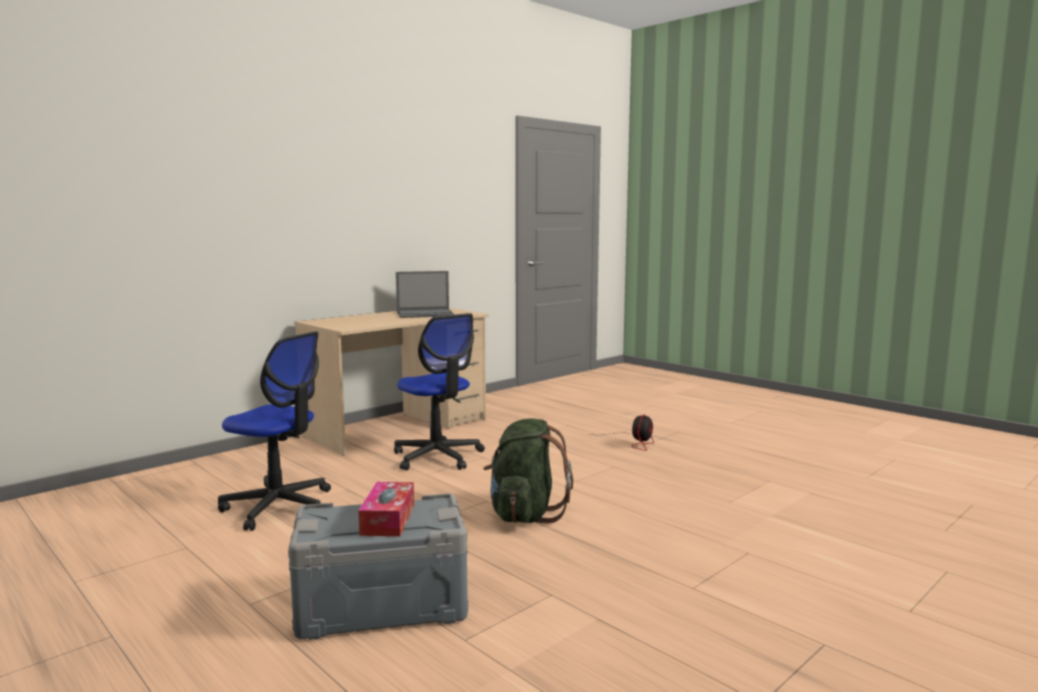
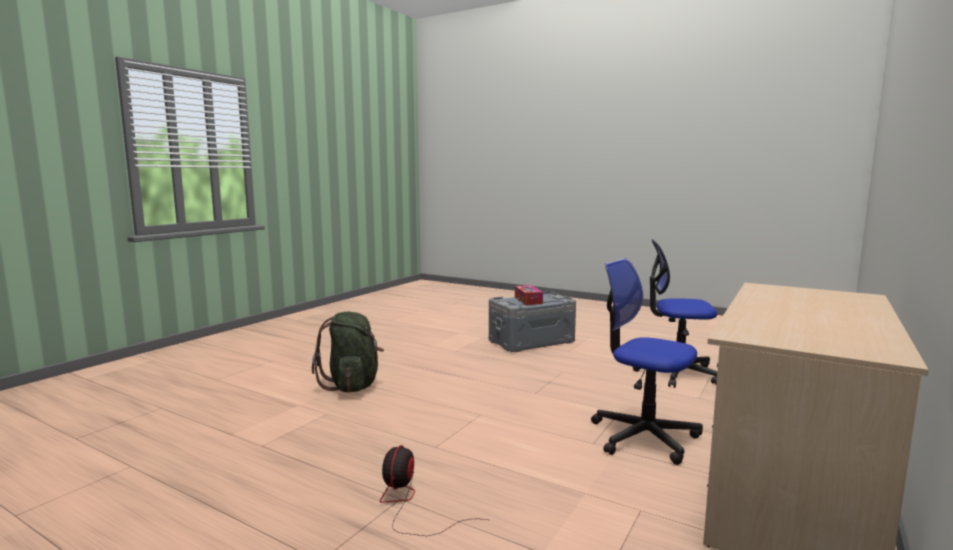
camera: 165 degrees right, 0 degrees up
laptop [396,271,455,318] -> none
green backpack [483,419,573,523] -> green backpack moved to [312,312,384,393]

